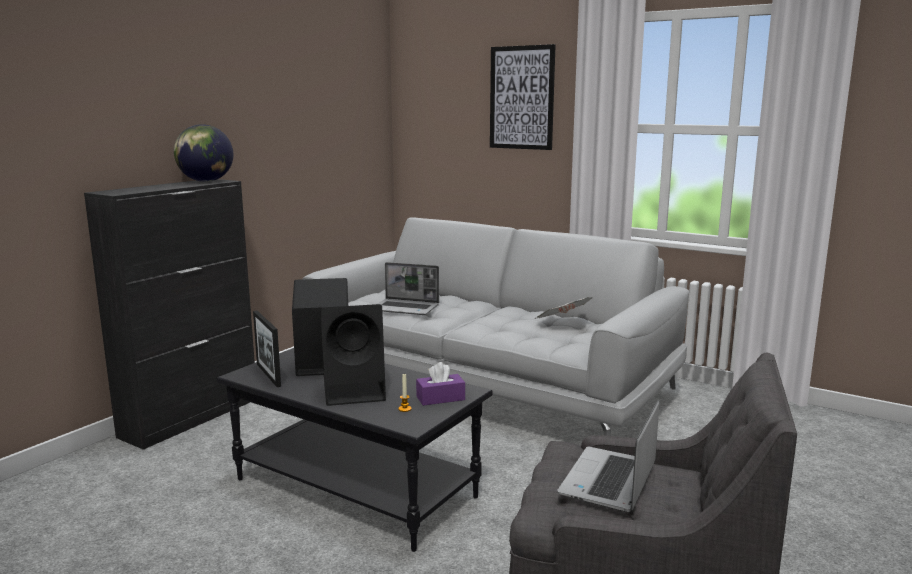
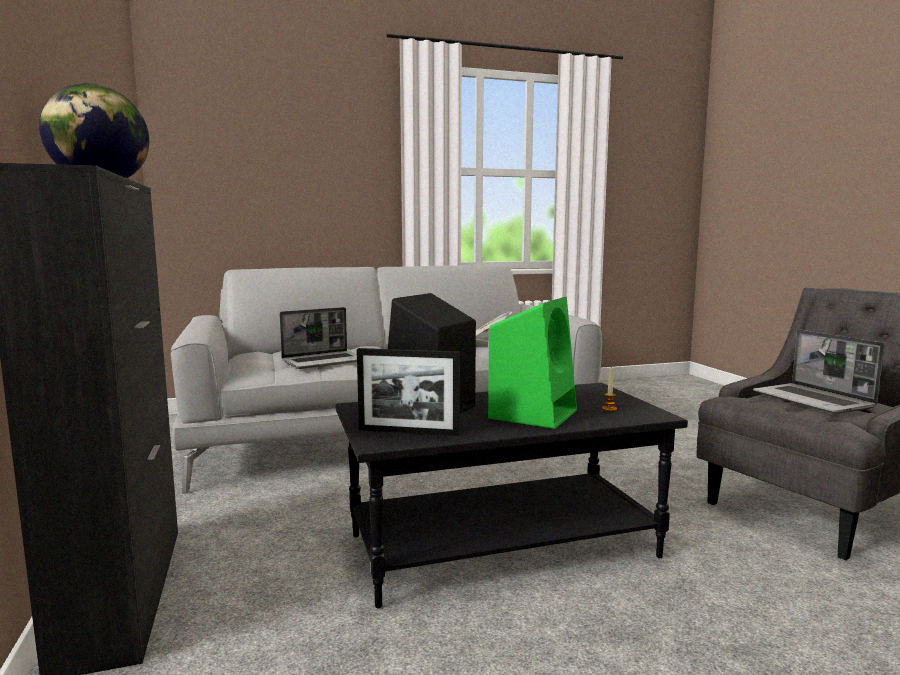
camera: 50 degrees left, 5 degrees down
black speaker [321,304,386,406] -> green speaker [488,297,577,429]
purple tissue box [416,362,465,406] -> none
picture [490,44,556,150] -> none

